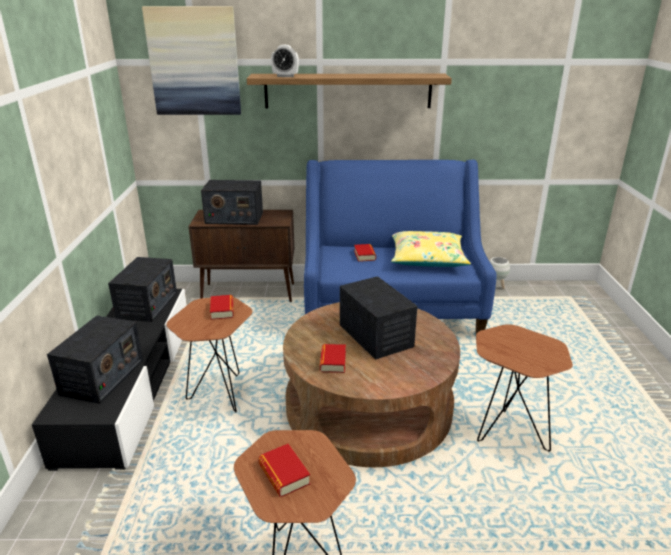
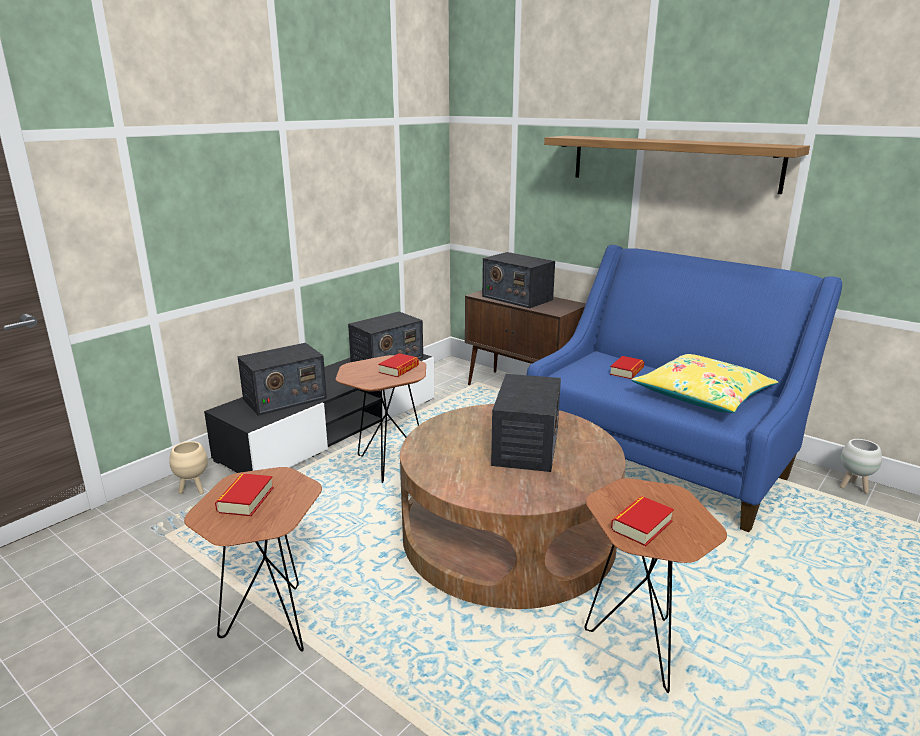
camera: 40 degrees right, 5 degrees down
picture [142,6,241,115] -> none
alarm clock [271,45,299,77] -> none
book [320,344,346,373] -> book moved to [611,496,674,546]
none -> beige planter [169,441,208,494]

